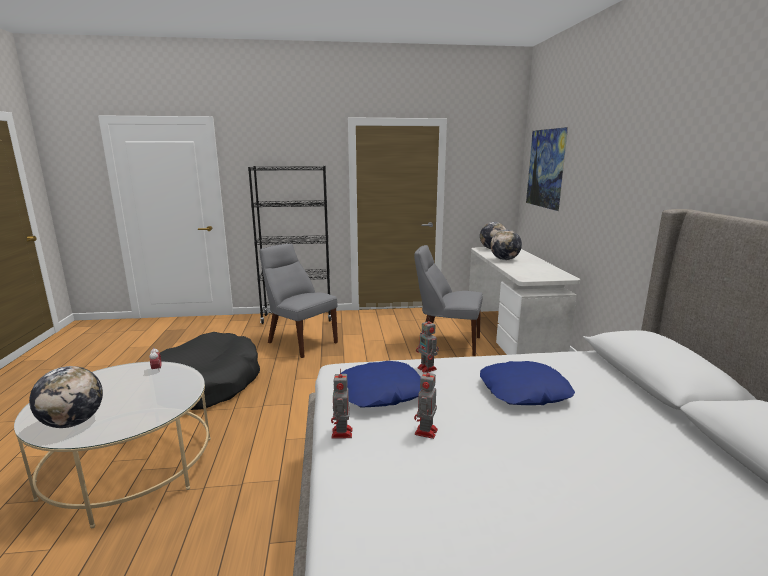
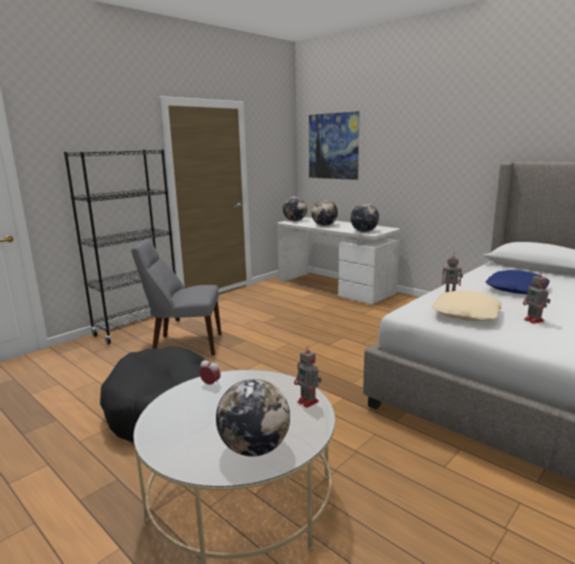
camera: 40 degrees left, 0 degrees up
toy robot [331,368,352,439] -> toy robot moved to [294,345,321,408]
blue pillow [341,361,421,408] -> beige pillow [432,291,501,321]
grey chair [414,245,483,356] -> none
none -> globe [350,203,379,232]

